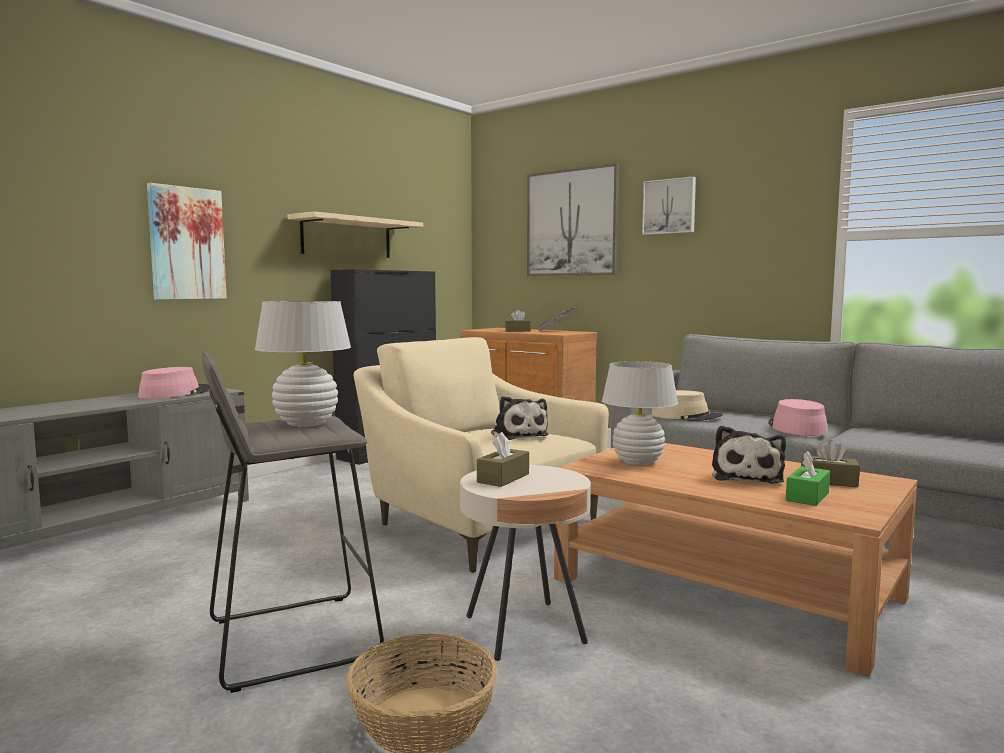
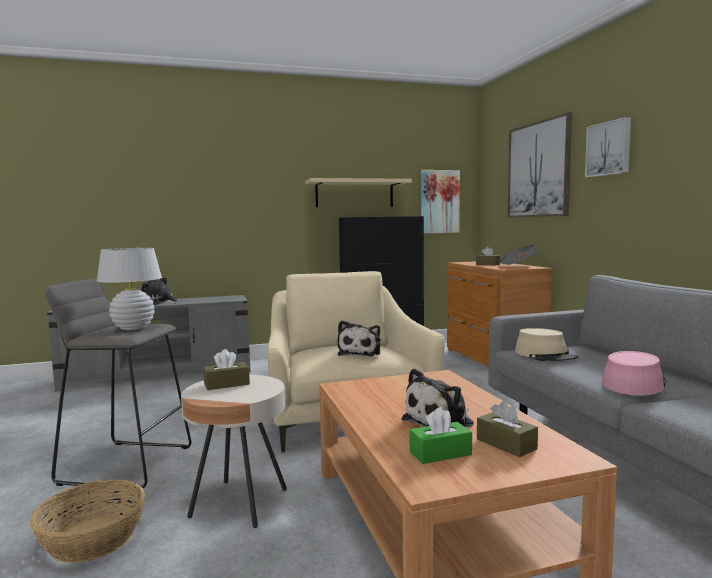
camera: 35 degrees right, 0 degrees up
pink hat [138,367,211,399] -> none
picture [147,183,227,300] -> picture moved to [421,170,460,234]
white table lamp [602,361,678,466] -> none
none -> plush toy [141,277,178,305]

